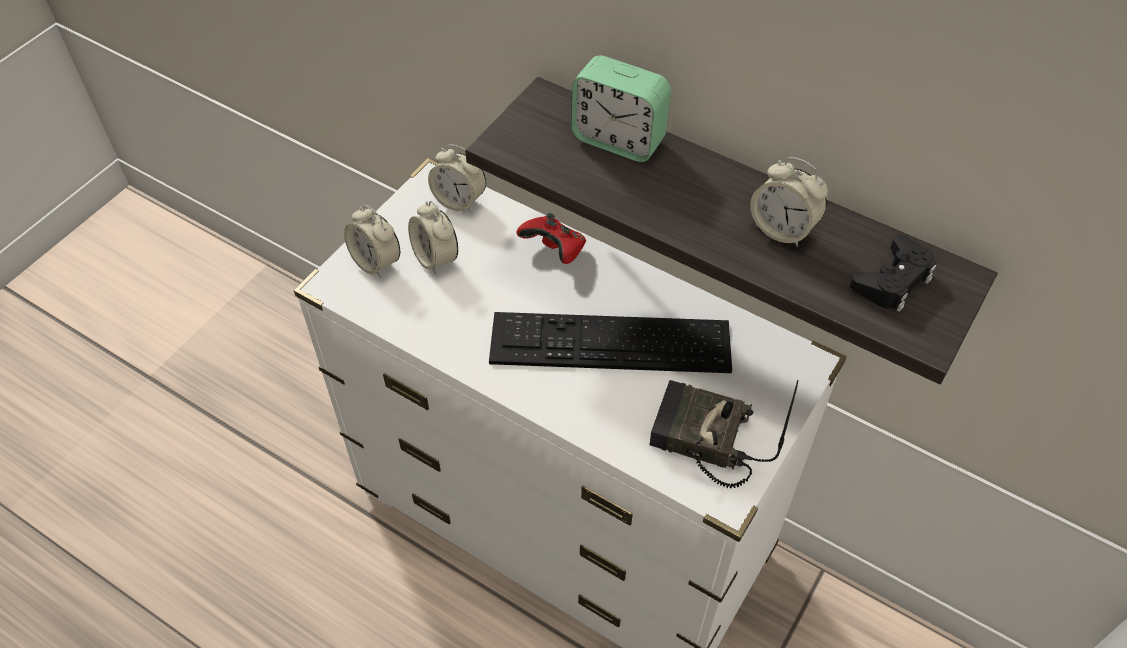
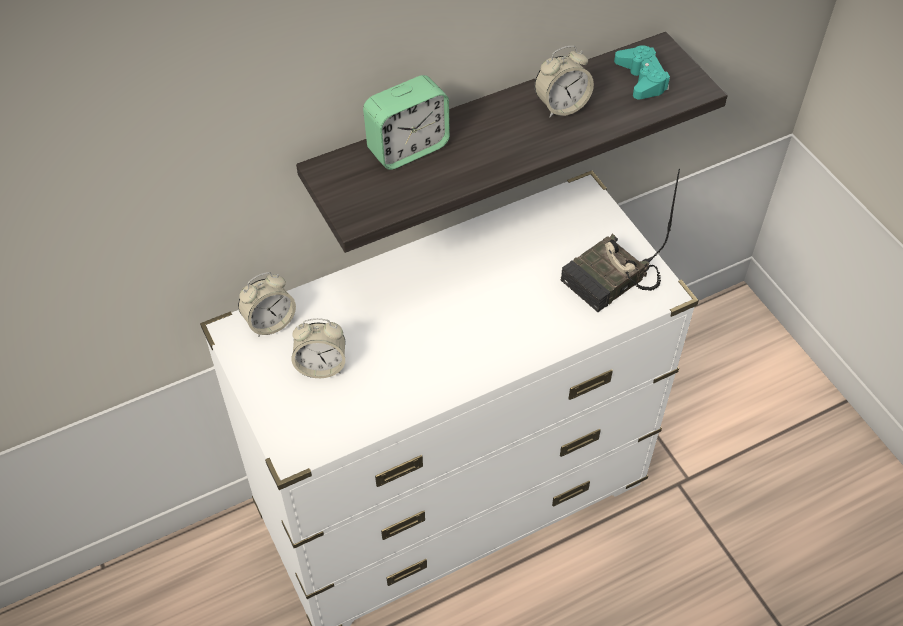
camera: 60 degrees left, 0 degrees up
alarm clock [344,205,400,278] -> none
keyboard [489,312,732,373] -> none
red game controller [517,213,586,264] -> none
black game controller [850,234,937,312] -> turquoise game controller [614,45,670,100]

